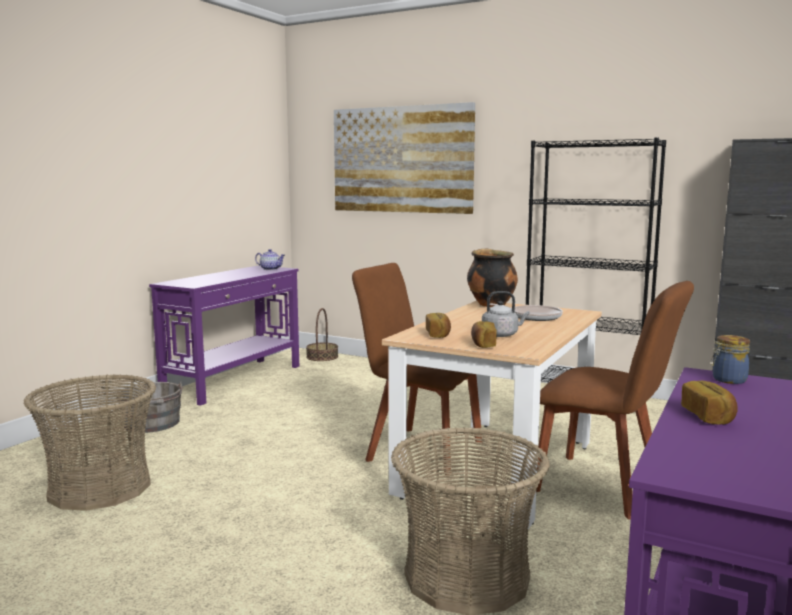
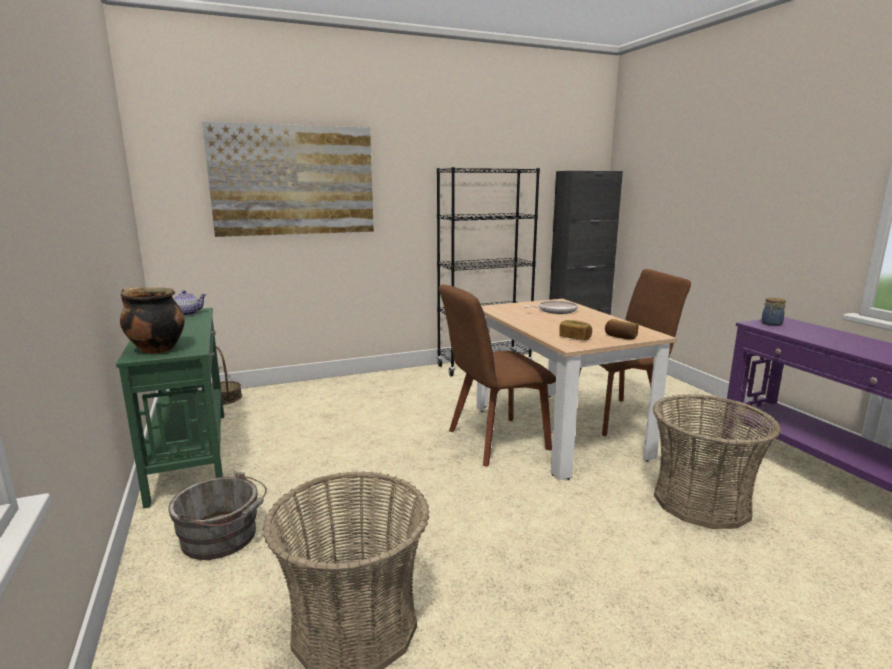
camera: 50 degrees left, 5 degrees up
purple console table [149,266,299,406] -> green console table [116,308,224,509]
cooking pot [467,249,518,307] -> cooking pot moved to [120,287,185,354]
grey kettle [482,291,530,337] -> none
bread [681,381,738,425] -> none

